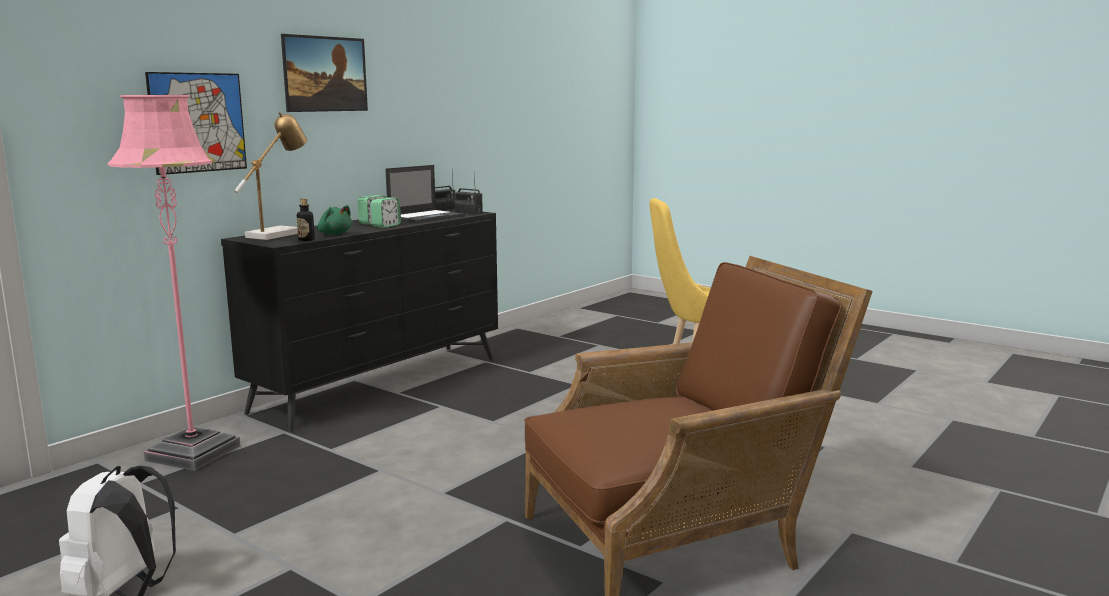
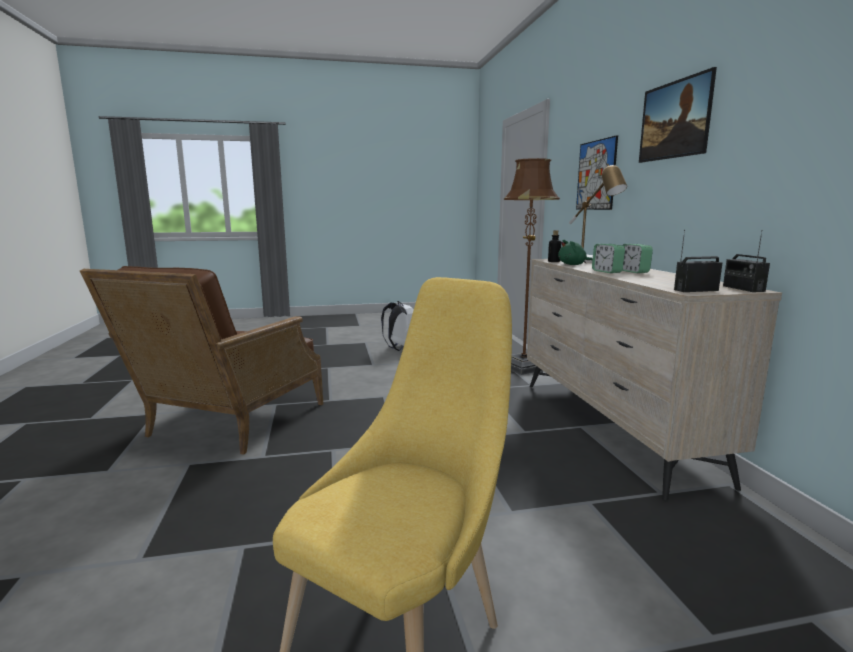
camera: 130 degrees right, 0 degrees up
pink floor lamp [108,95,240,471] -> brown floor lamp [504,158,560,375]
black dresser [221,209,498,432] -> beige dresser [527,259,782,500]
laptop [385,165,466,223] -> none

